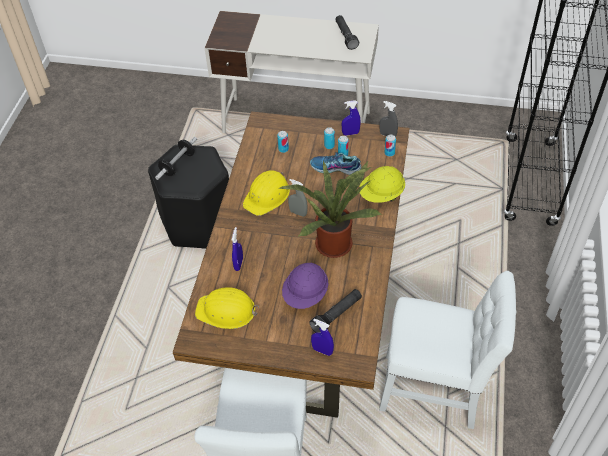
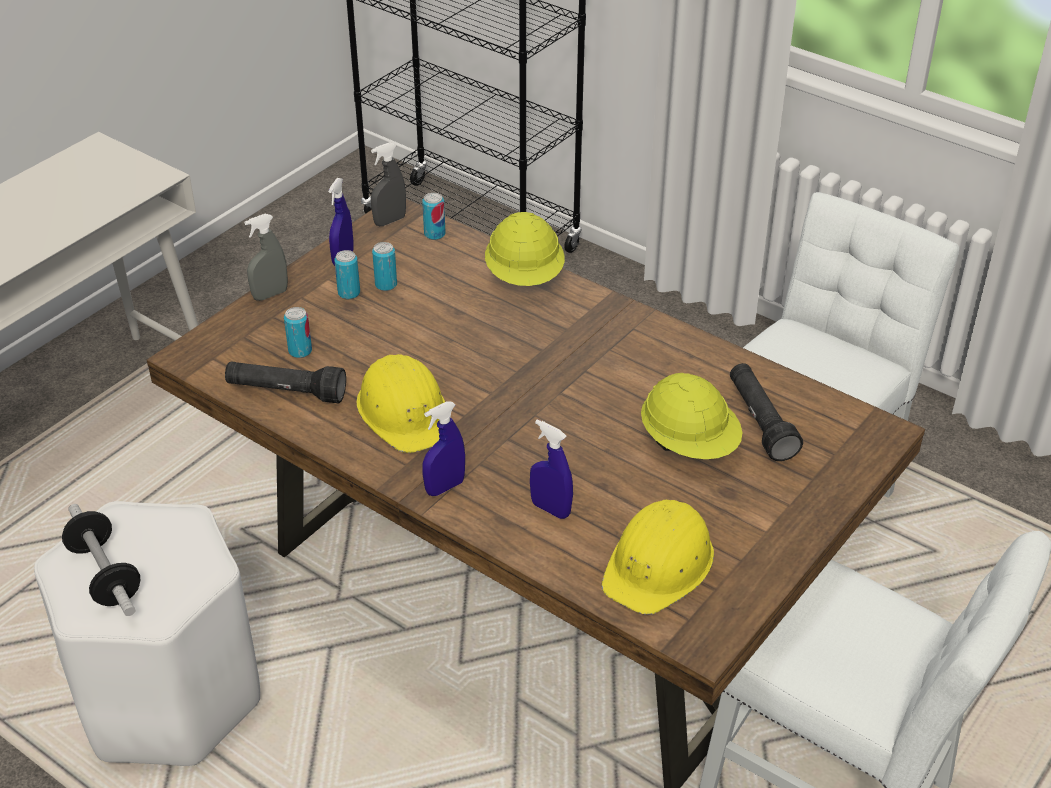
camera: 65 degrees left, 10 degrees down
black stool [148,144,229,249] -> white stool [34,501,260,766]
potted plant [279,161,382,258] -> none
purple hard hat [282,263,328,309] -> yellow hard hat [641,373,742,459]
grey spray bottle [288,179,308,217] -> grey spray bottle moved to [244,214,288,301]
shoe [310,152,362,175] -> none
blue spray bottle [311,319,334,356] -> blue spray bottle moved to [422,401,465,496]
black flashlight [335,15,359,50] -> black flashlight moved to [225,362,346,403]

